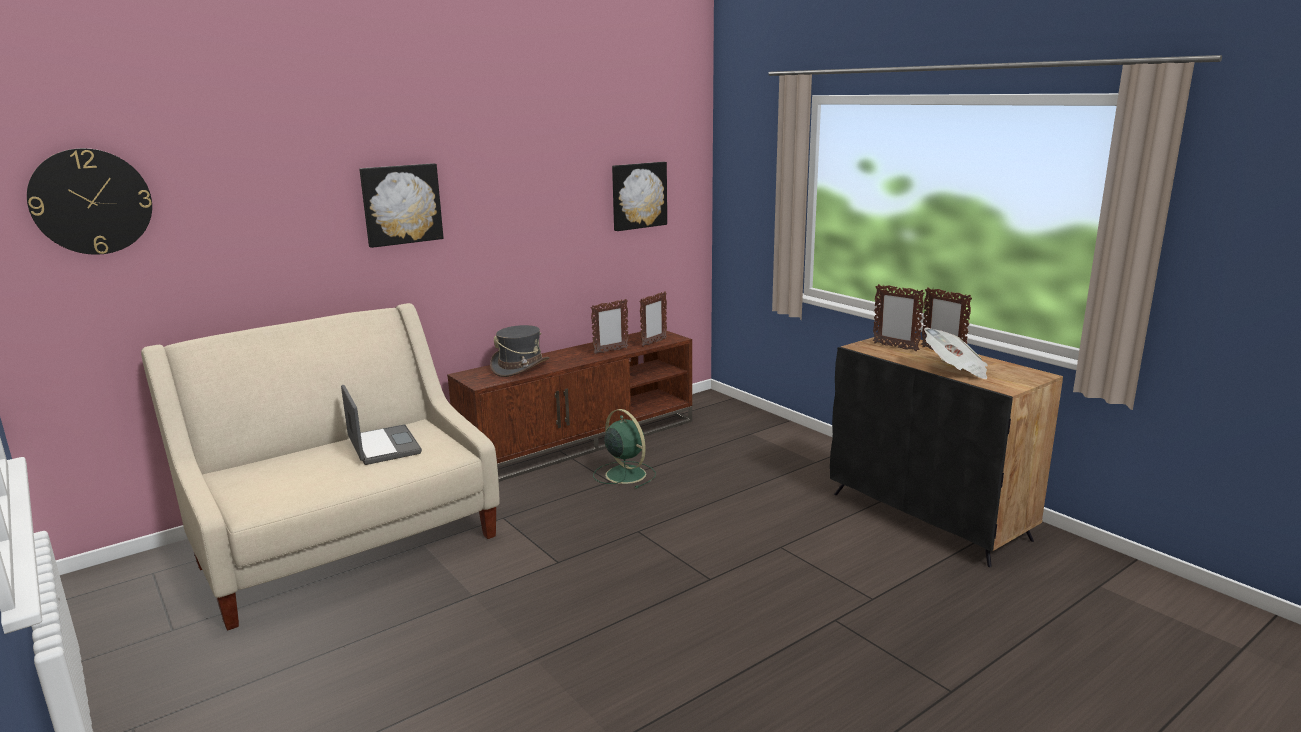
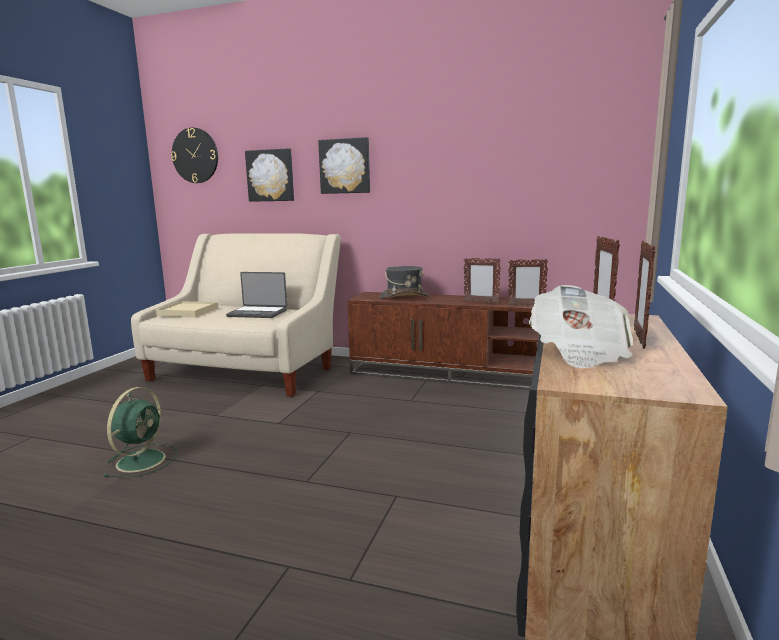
camera: 55 degrees right, 5 degrees down
laptop [341,385,422,465] -> laptop turned 75 degrees clockwise [226,272,287,318]
green fan [593,409,656,489] -> green fan moved to [103,387,177,477]
picture [612,162,667,231] -> picture moved to [245,148,294,202]
none -> beige tray [156,301,218,317]

